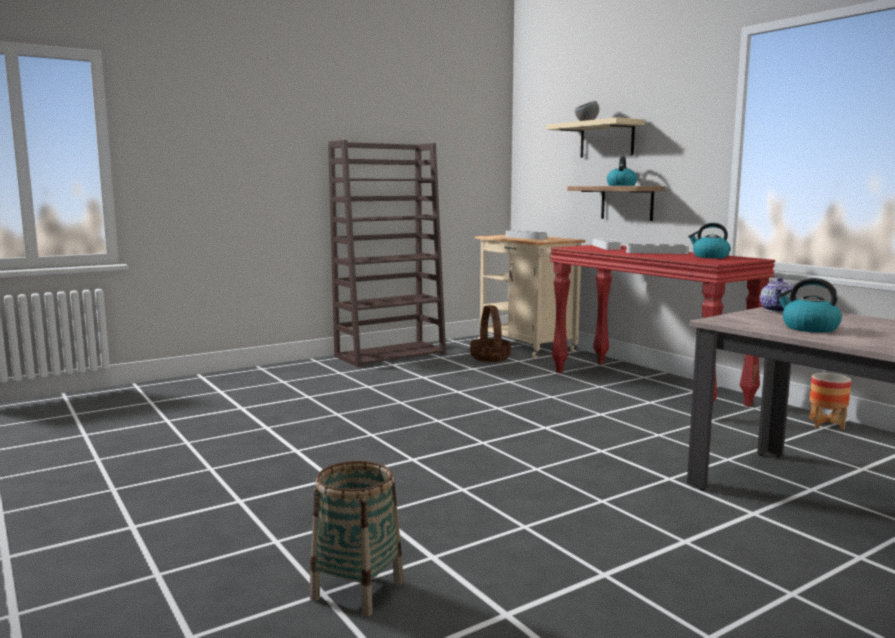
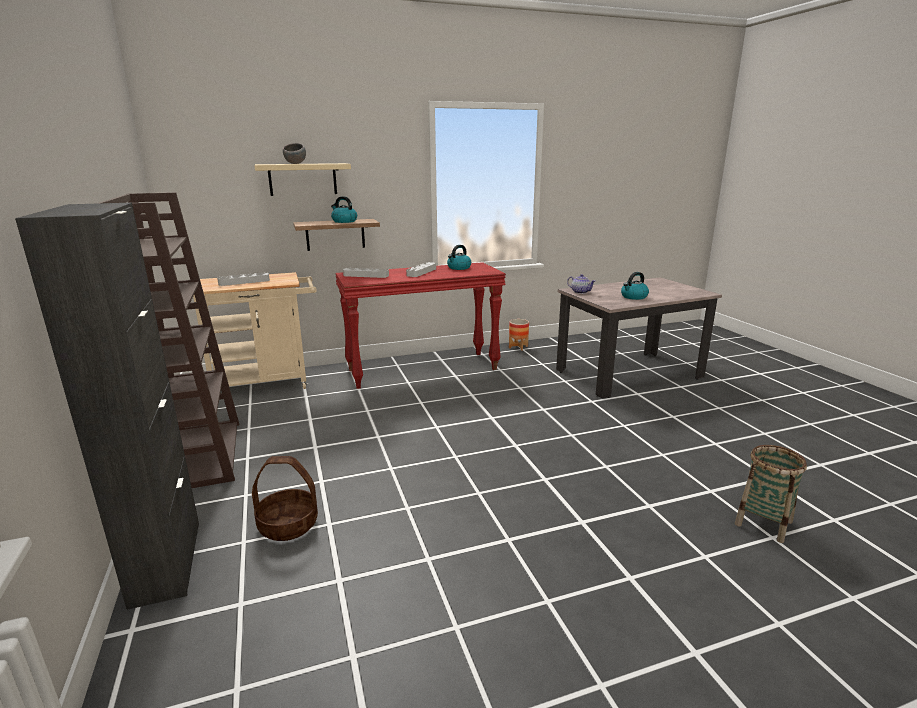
camera: 75 degrees left, 10 degrees up
basket [470,305,511,362] -> basket moved to [252,456,318,541]
none -> black cabinet [15,202,199,610]

